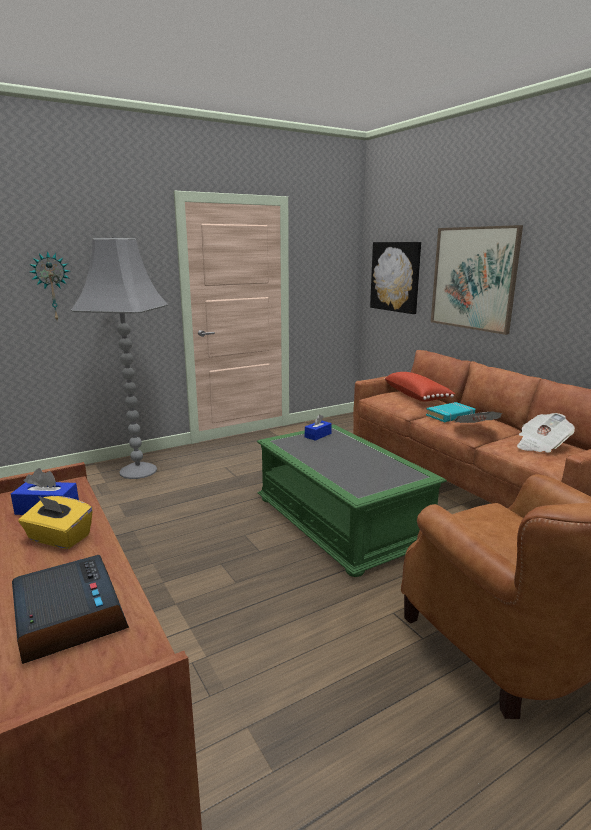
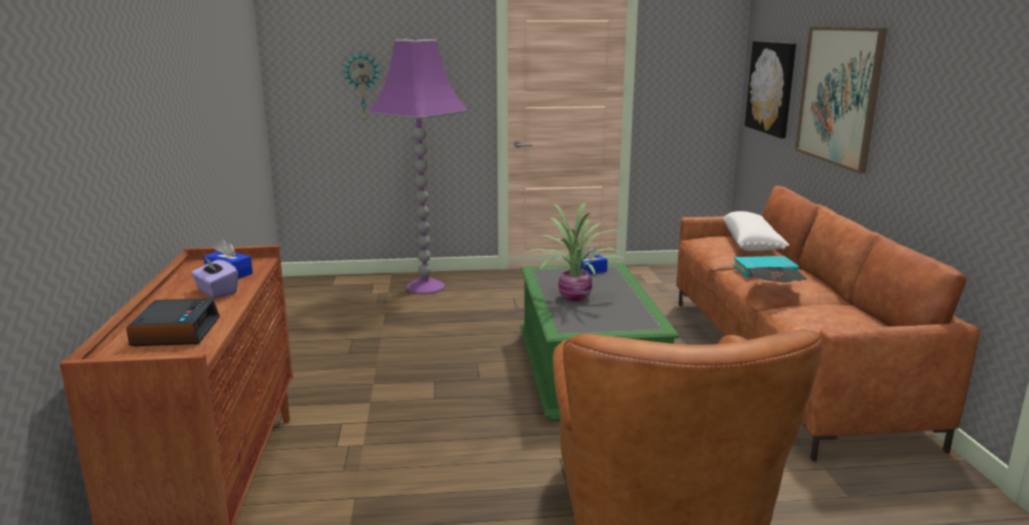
camera: 25 degrees right, 0 degrees up
yellow tissue box [19,495,93,549] -> purple tissue box [191,256,238,299]
grey floor lamp [71,237,168,479] -> purple floor lamp [368,38,468,294]
red pillow [384,372,455,402] -> white pillow [723,211,789,251]
newspaper [517,413,575,453] -> none
none -> potted plant [524,203,624,301]

